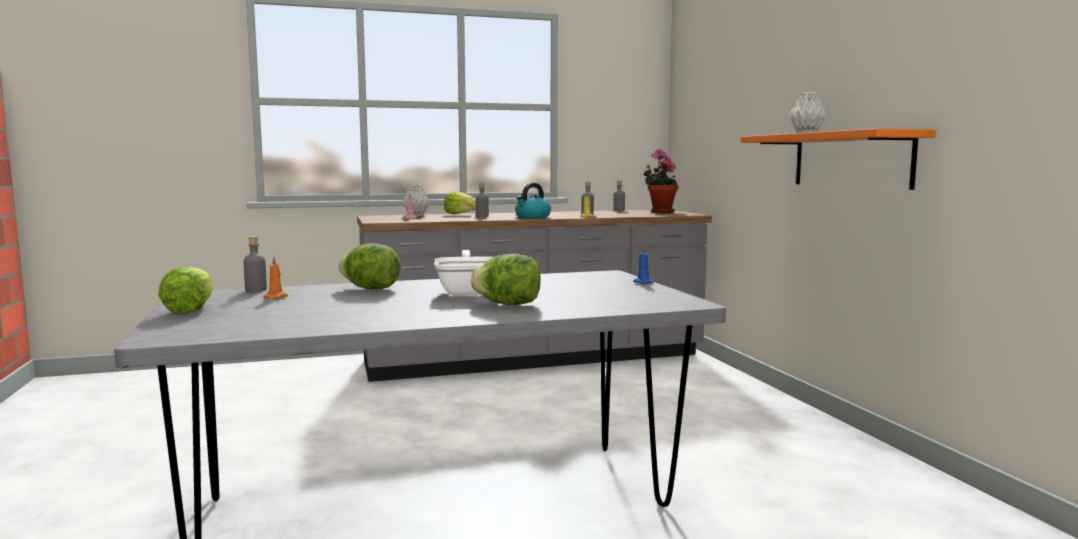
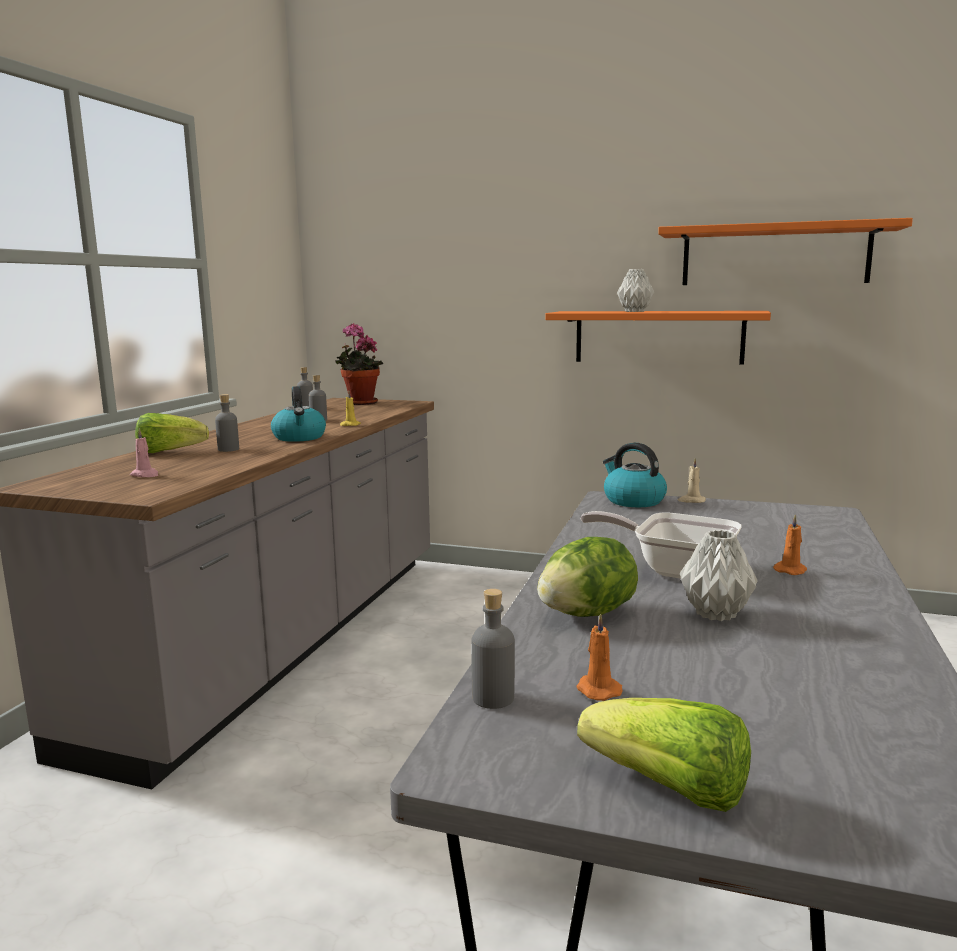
camera: 55 degrees left, 5 degrees up
grey vase [402,185,430,216] -> grey vase moved to [680,530,758,621]
lettuce [471,254,541,305] -> orange candle [773,514,807,575]
blue candle [633,246,654,284] -> beige candle [678,459,706,503]
none -> kettle [603,443,667,507]
none -> orange shelf [658,218,913,285]

